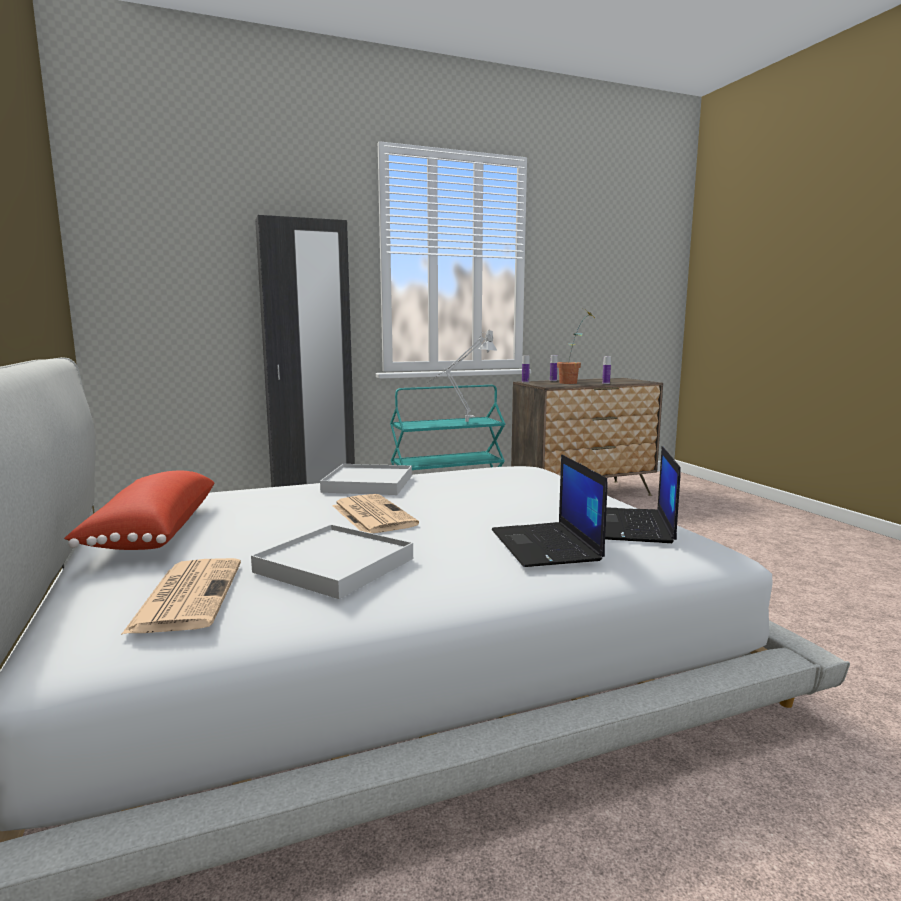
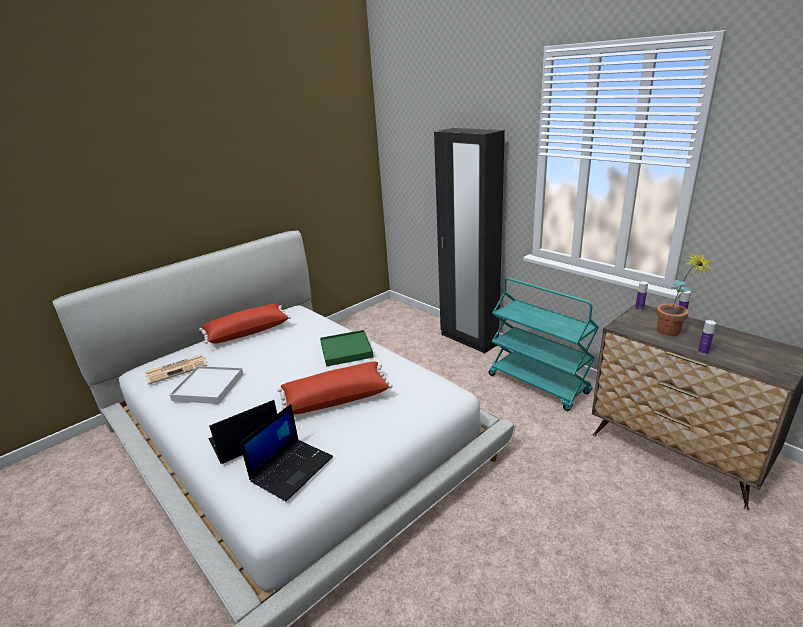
camera: 70 degrees right, 15 degrees up
white tray [320,464,412,495] -> green tray [320,330,374,367]
newspaper [333,494,419,533] -> none
grey table lamp [427,330,497,422] -> none
laptop [605,446,681,543] -> laptop turned 135 degrees clockwise [240,404,333,502]
none -> red pillow [277,361,393,414]

